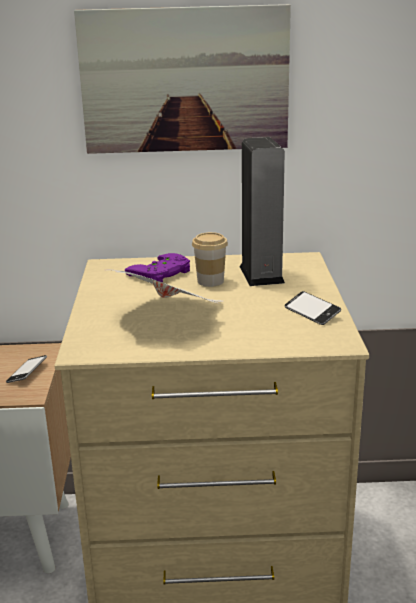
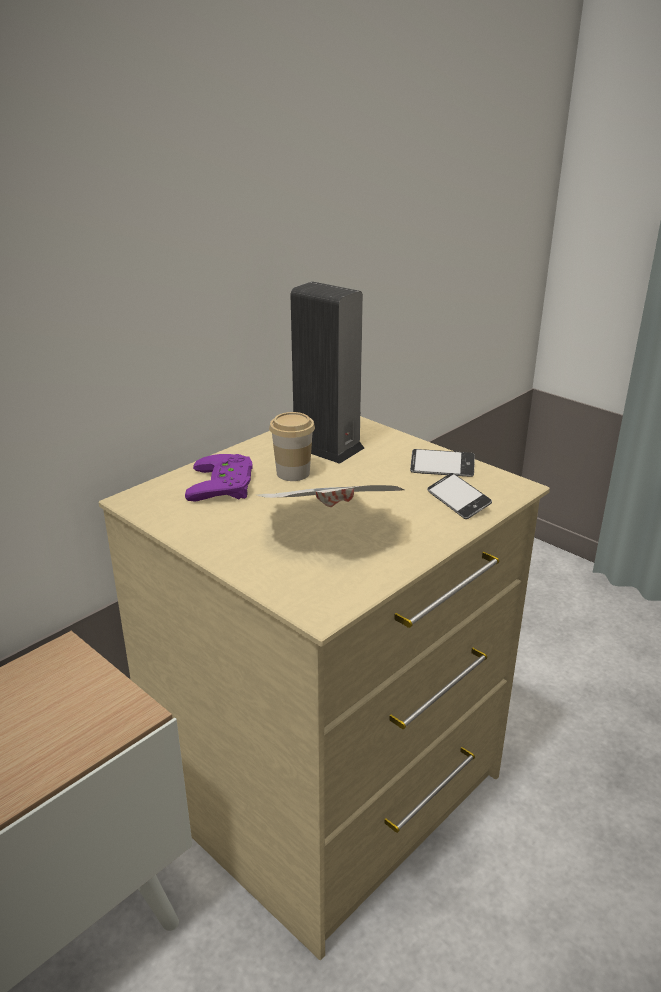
camera: 45 degrees left, 5 degrees up
phone [6,355,47,383] -> phone moved to [427,473,492,519]
picture [74,4,291,154] -> none

